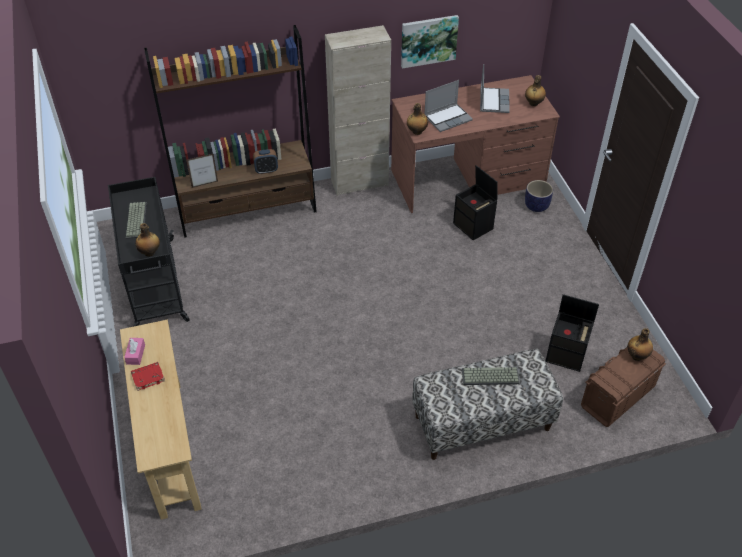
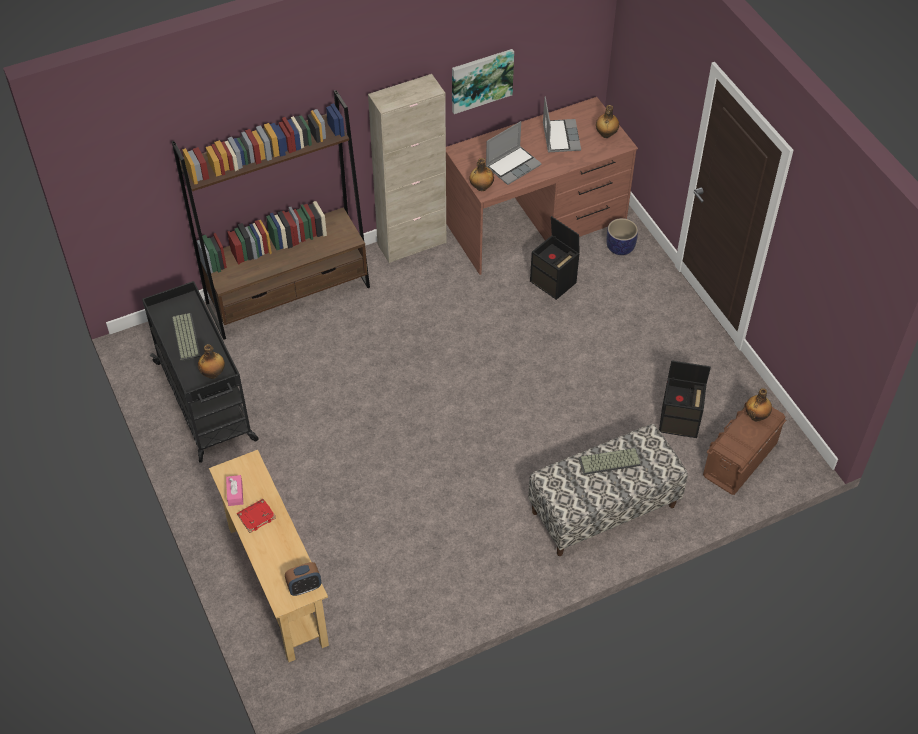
camera: 10 degrees left, 5 degrees up
picture frame [187,153,218,188] -> none
alarm clock [253,149,278,174] -> alarm clock moved to [285,562,321,596]

